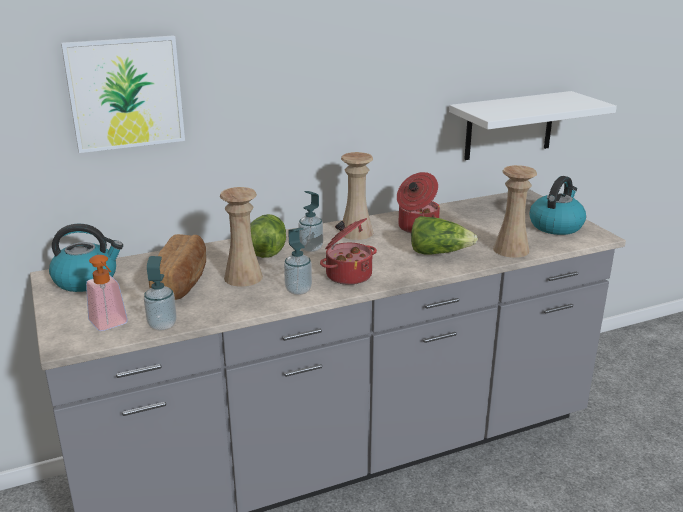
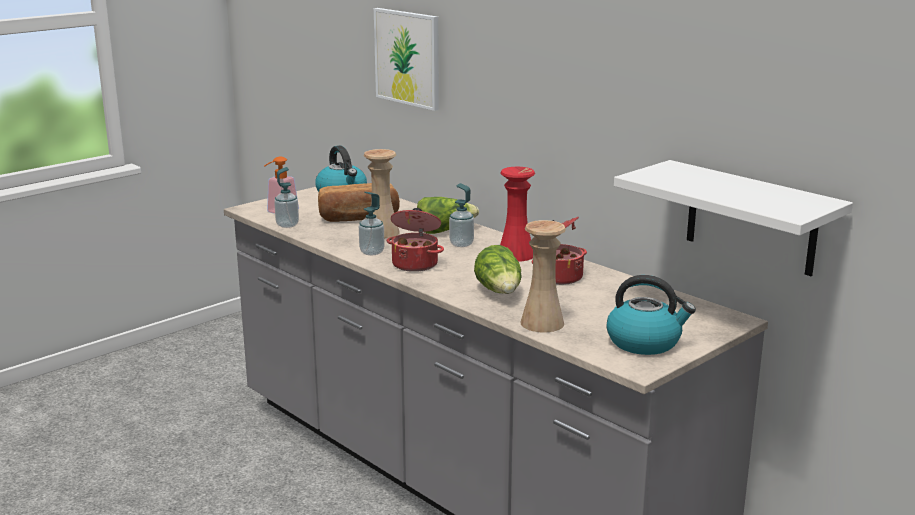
camera: 70 degrees right, 5 degrees down
beige vase [341,152,373,240] -> red vase [500,167,535,262]

